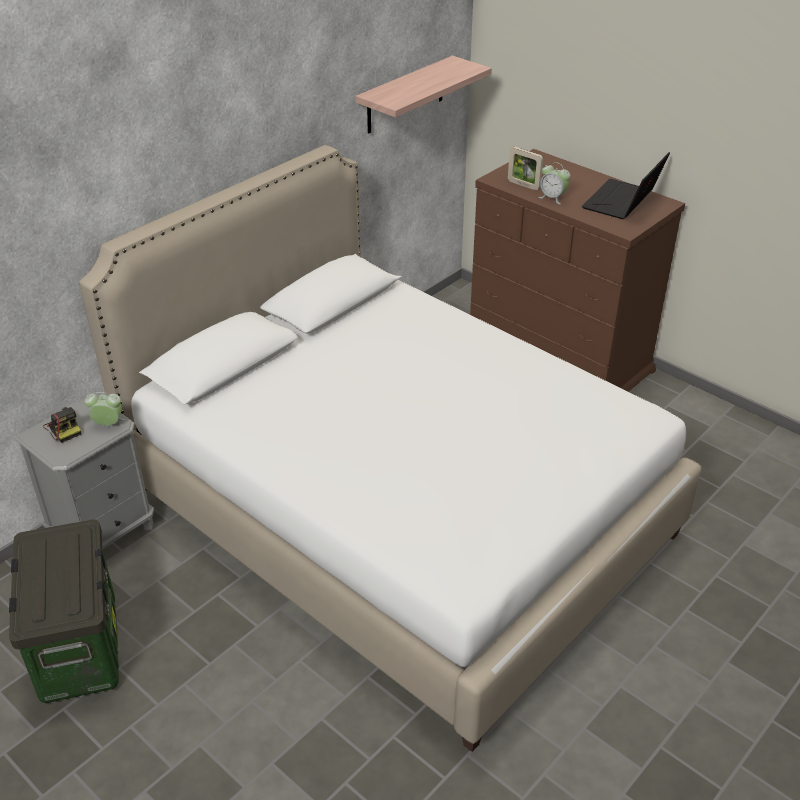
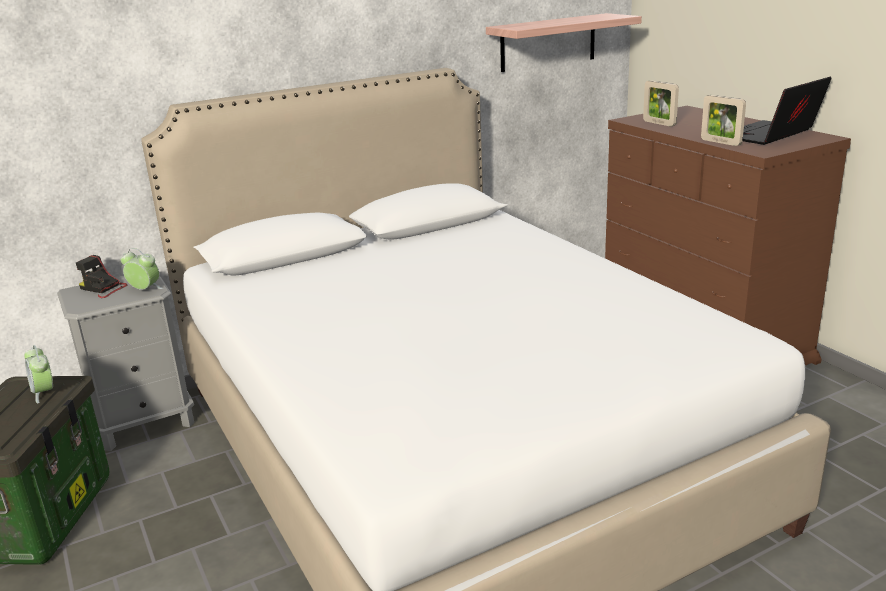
camera: 20 degrees right, 15 degrees down
camera [43,407,81,443] -> camera turned 135 degrees clockwise [76,255,128,298]
alarm clock [539,162,570,204] -> alarm clock moved to [25,345,53,404]
none -> picture frame [701,95,746,146]

